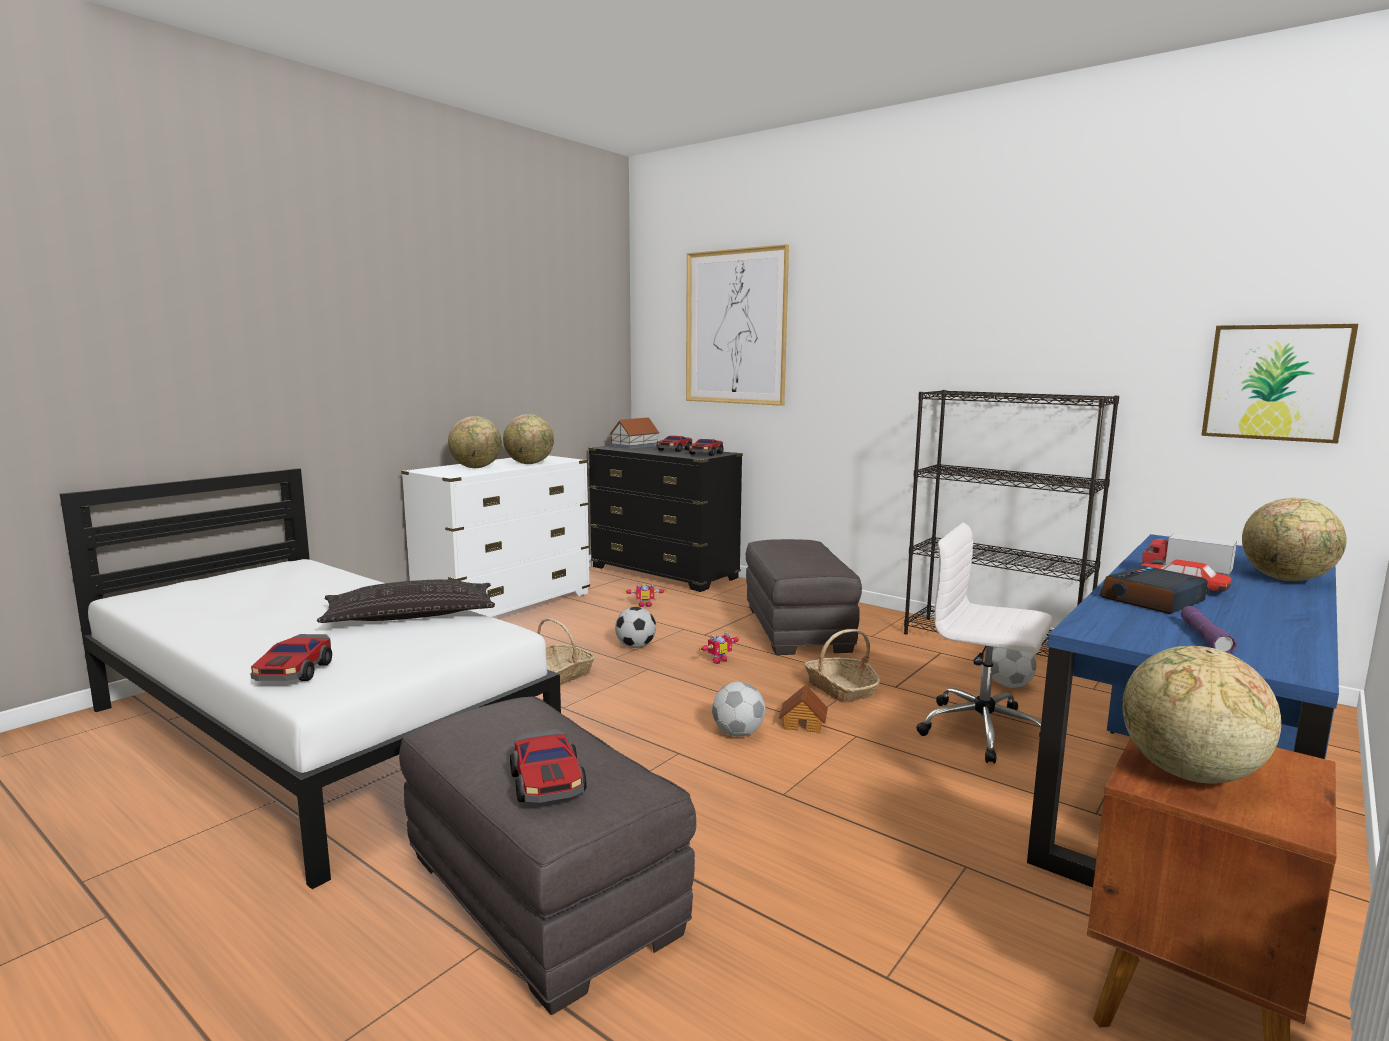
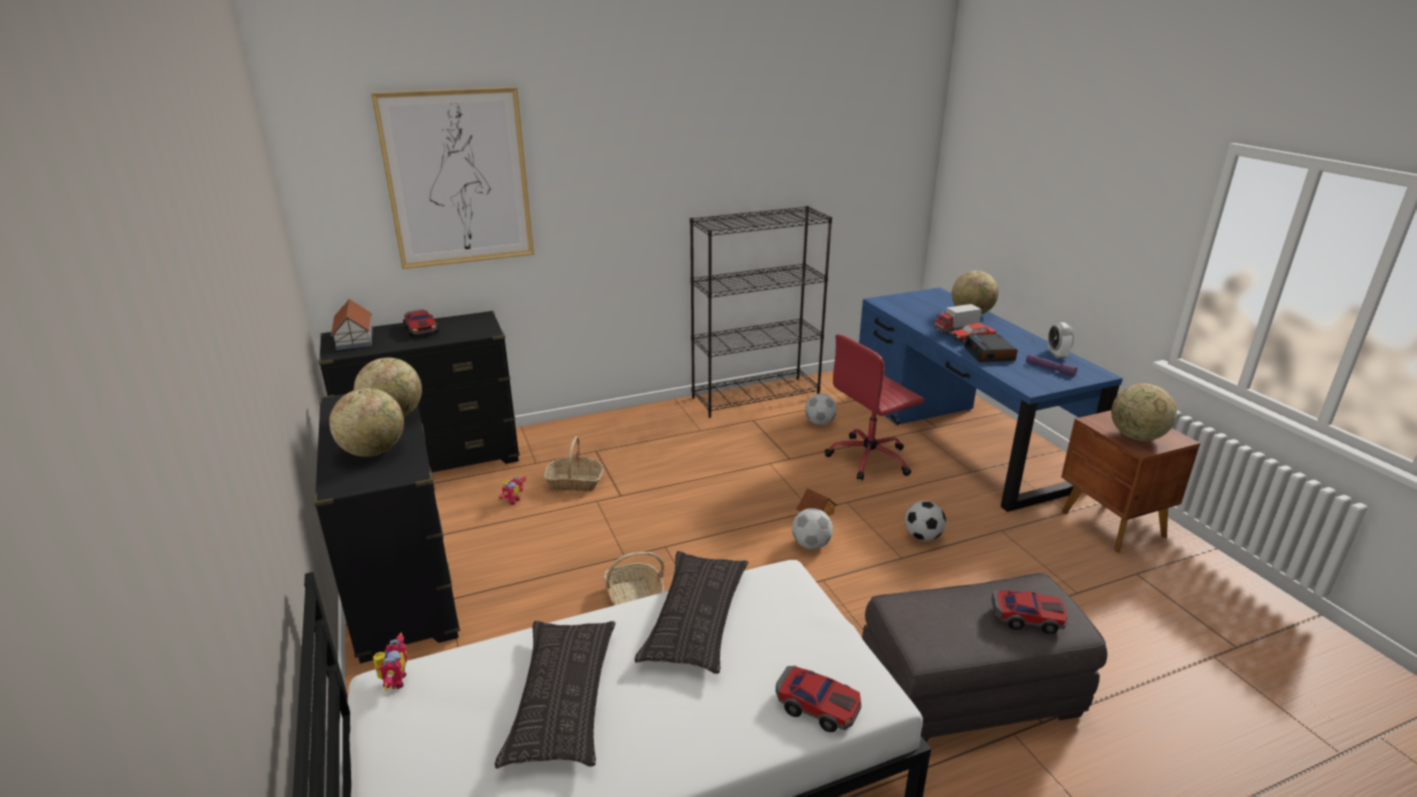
camera: 60 degrees left, 15 degrees up
white dresser [401,455,590,617] -> black dresser [314,394,460,663]
football [615,607,656,648] -> football moved to [905,501,946,541]
toy car [689,439,723,456] -> none
toy robot [699,632,740,664] -> toy robot moved to [373,632,408,692]
grey ottoman [746,539,862,655] -> none
basket [804,629,880,703] -> basket moved to [544,436,603,491]
white office chair [917,523,1052,764] -> red office chair [825,334,924,481]
picture [1201,324,1358,444] -> none
none -> pillow [495,621,615,769]
none -> alarm clock [1048,323,1074,358]

